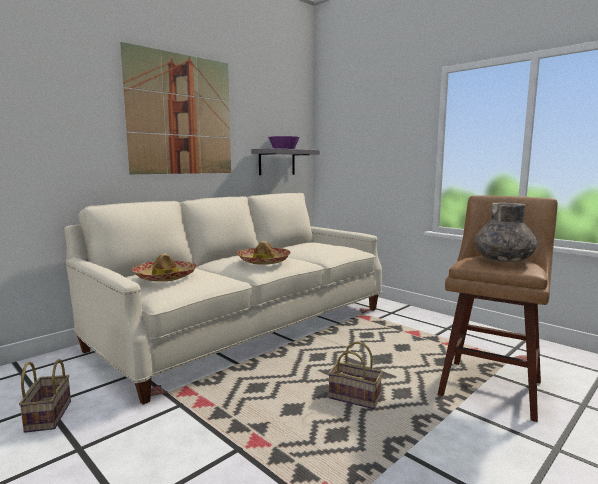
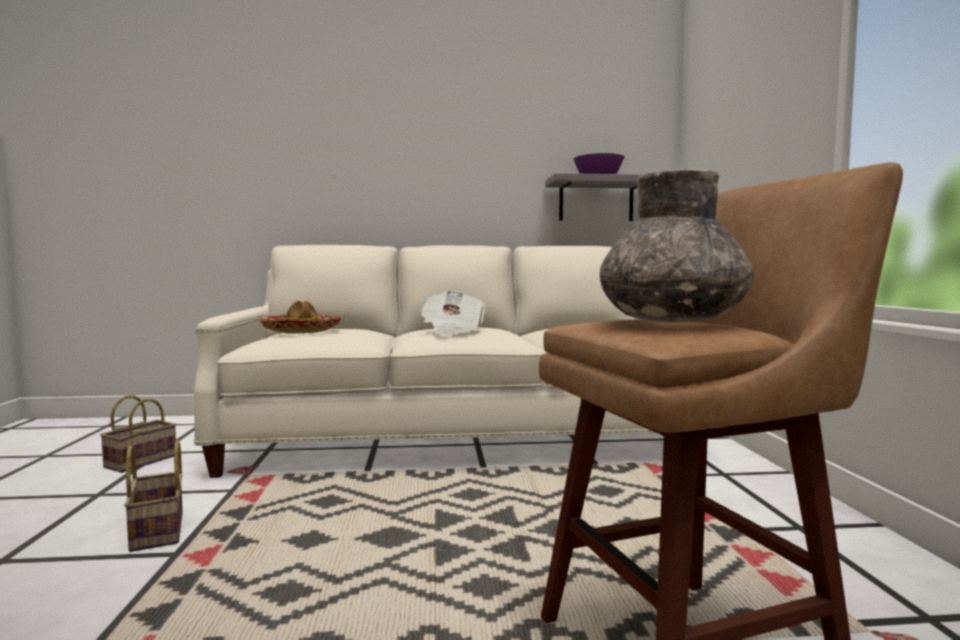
camera: 40 degrees right, 5 degrees down
picture [120,42,231,174] -> none
hat [237,241,291,265] -> newspaper [420,291,486,335]
basket [328,341,382,409] -> basket moved to [124,440,183,552]

